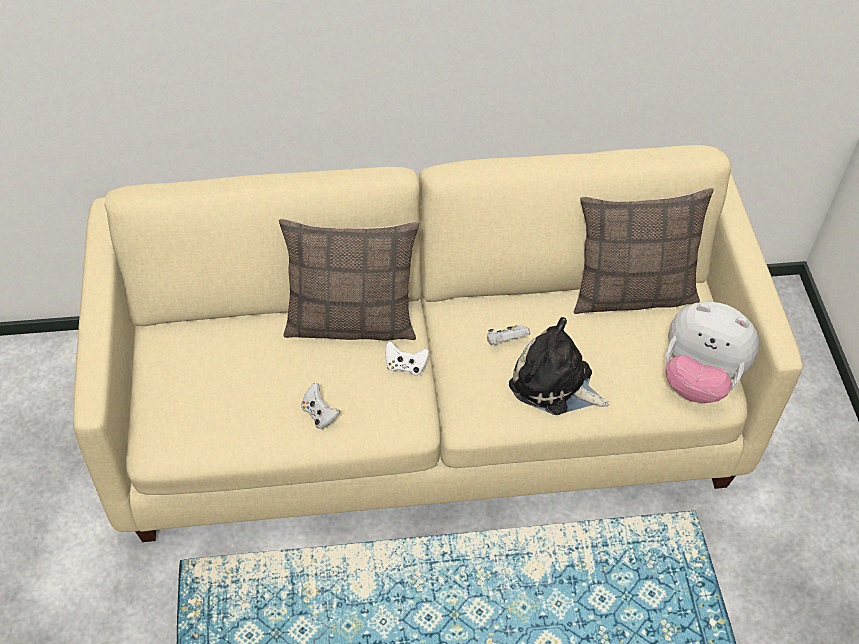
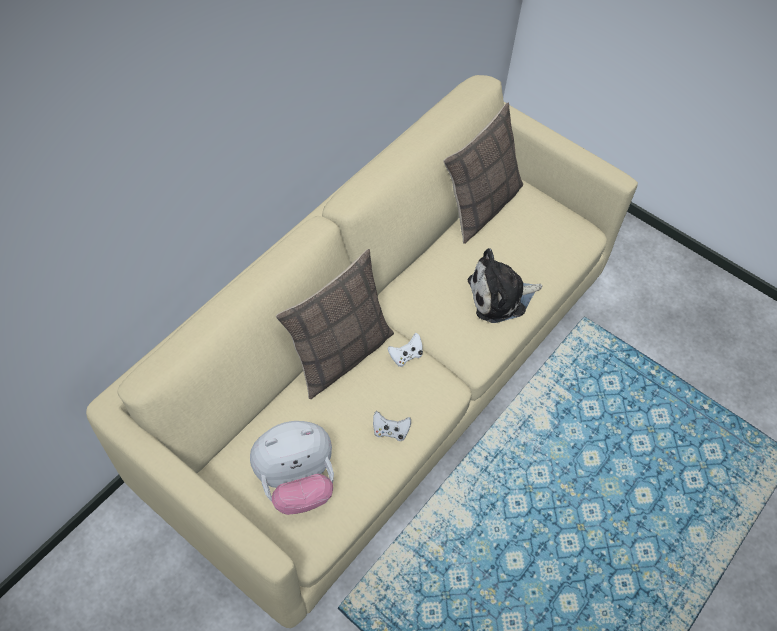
camera: 45 degrees left, 5 degrees up
white game controller [487,325,530,345] -> none
plush toy [665,302,759,403] -> plush toy moved to [250,421,334,515]

